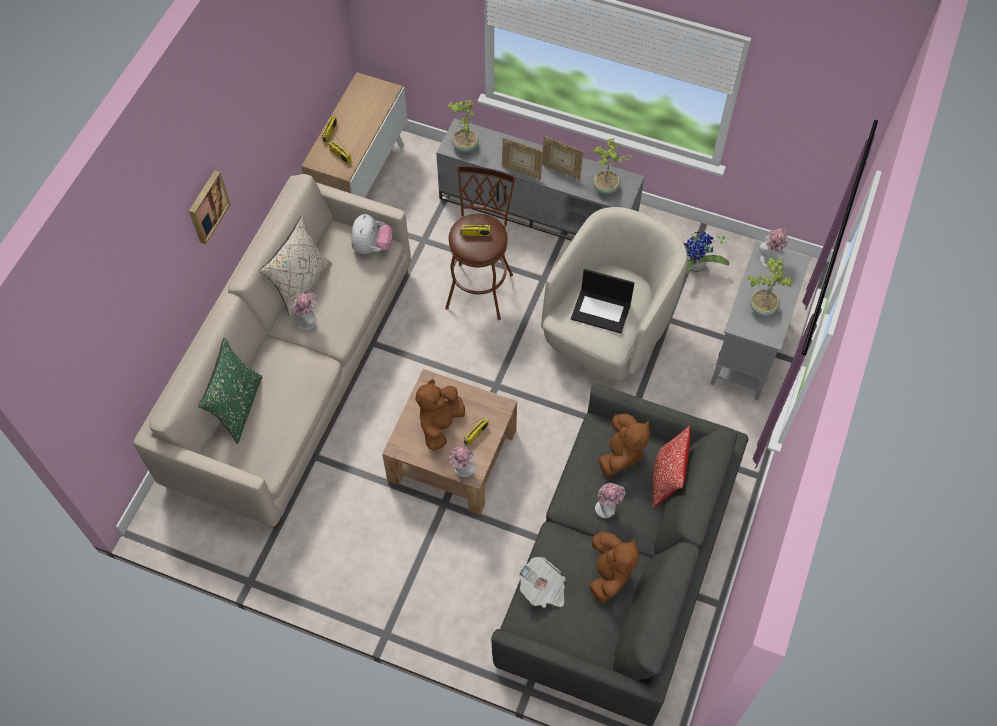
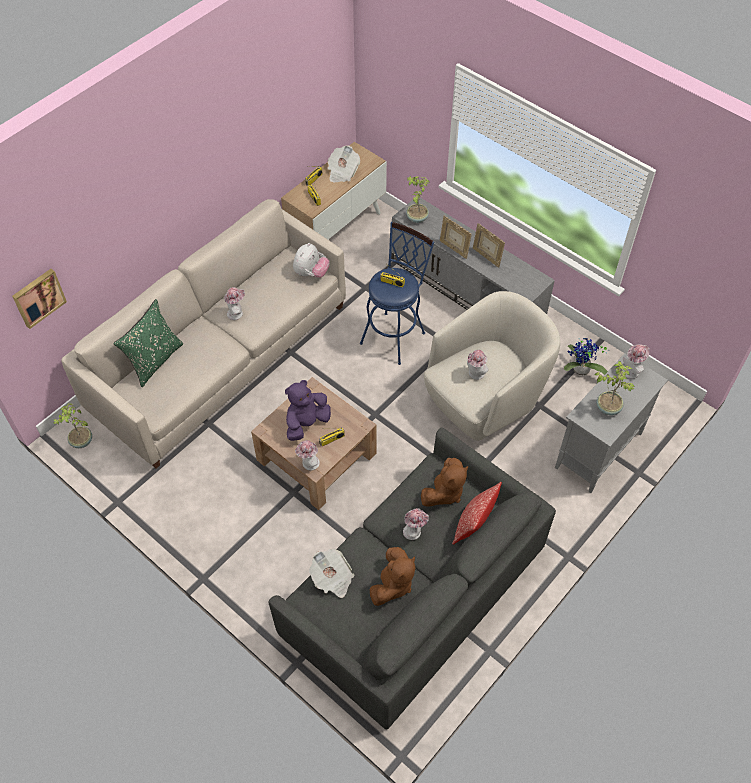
camera: 20 degrees right, 5 degrees down
picture [189,170,231,244] -> picture moved to [12,269,67,329]
beige pillow [259,216,332,317] -> none
brown plush toy [416,379,465,451] -> purple plush toy [285,380,331,441]
brown stool [445,165,516,320] -> blue stool [360,222,434,365]
laptop [571,269,634,333] -> hat [467,350,489,380]
potted plant [593,138,634,194] -> potted plant moved to [53,403,92,448]
none -> newspaper [327,145,360,182]

